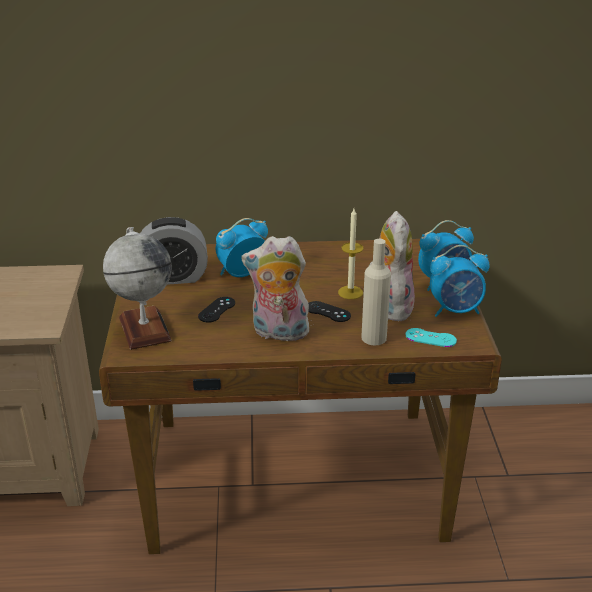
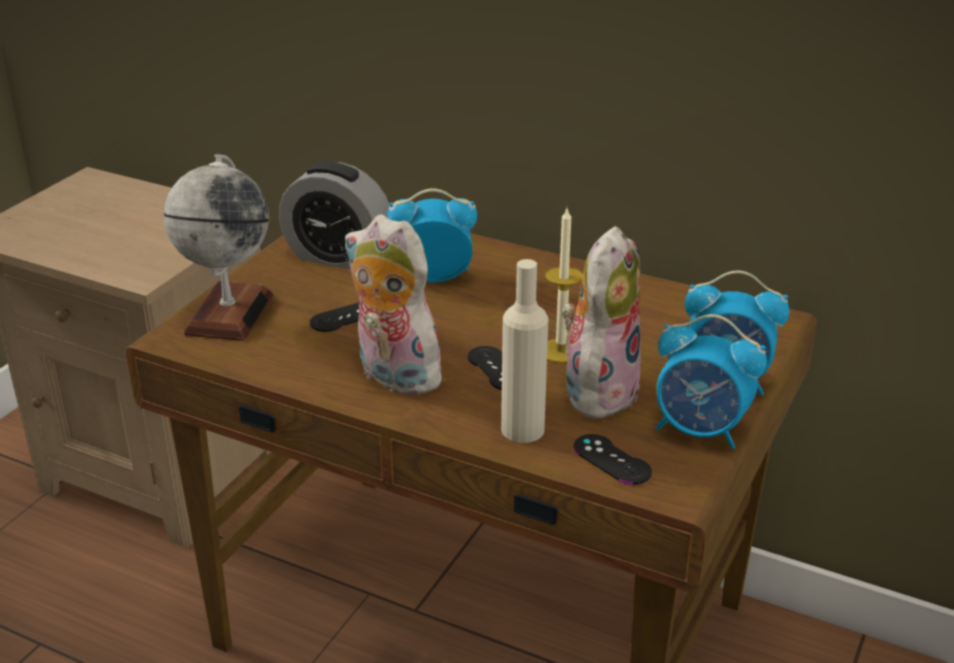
camera: 30 degrees right, 0 degrees up
turquoise game controller [405,328,457,347] -> black game controller [574,434,652,485]

